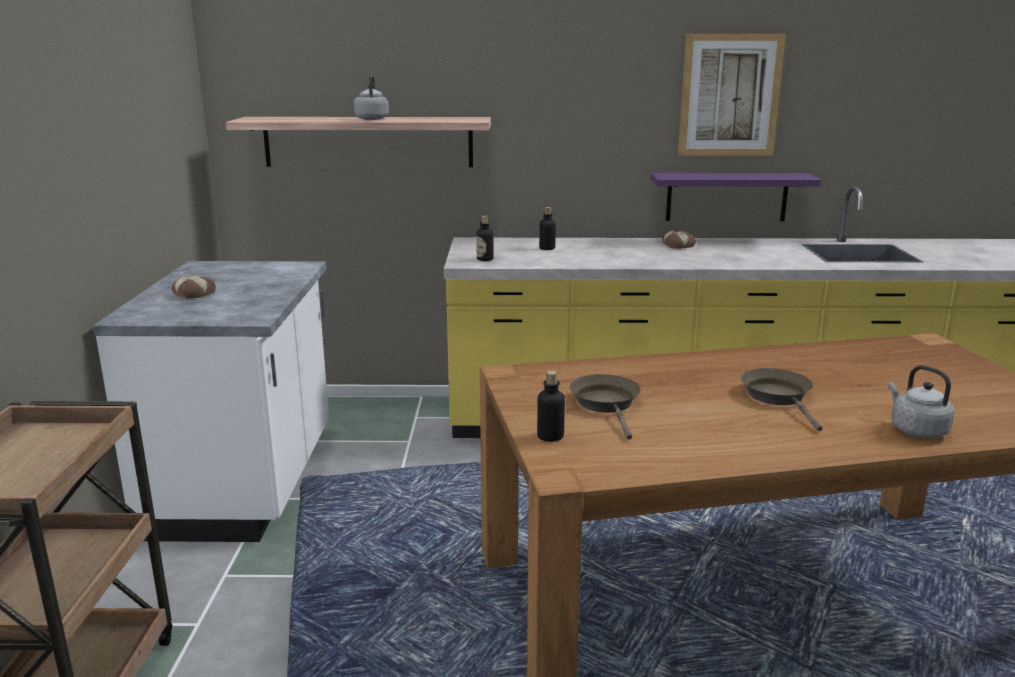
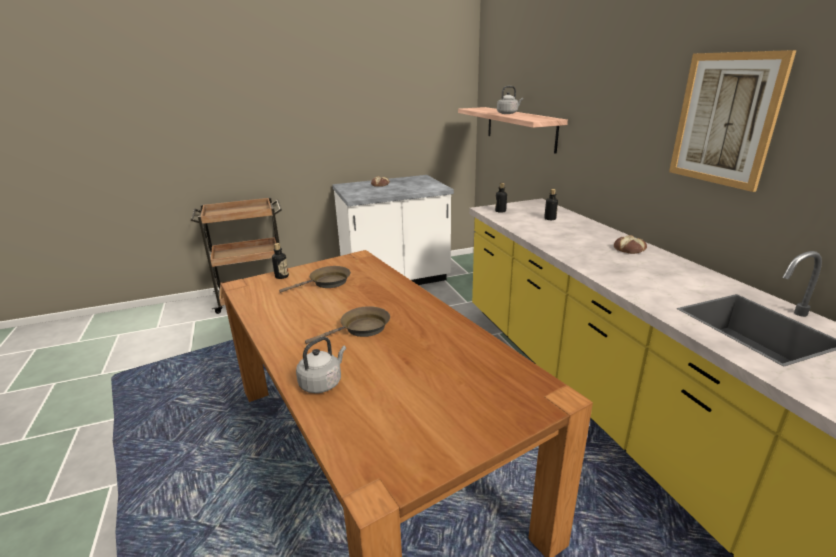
camera: 70 degrees right, 5 degrees up
purple shelf [650,173,821,221] -> none

